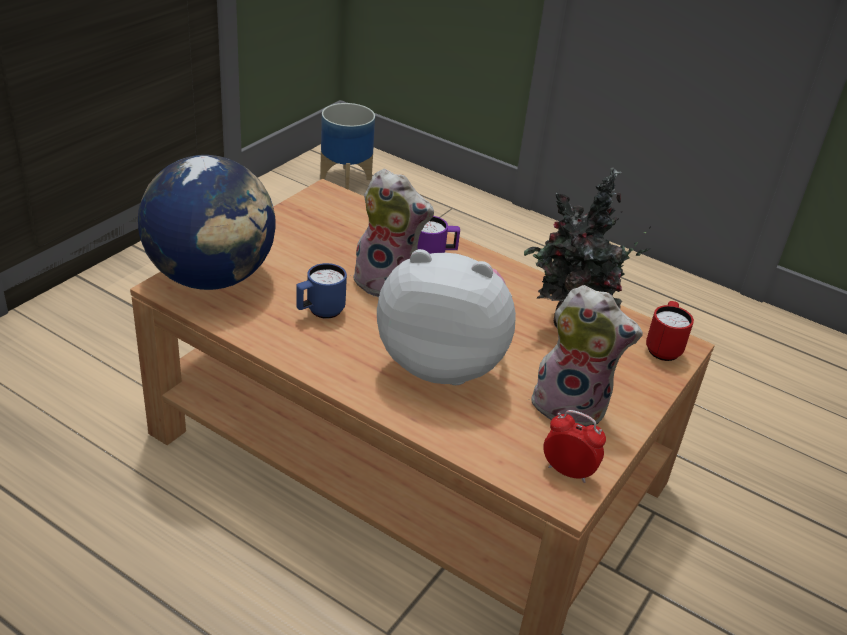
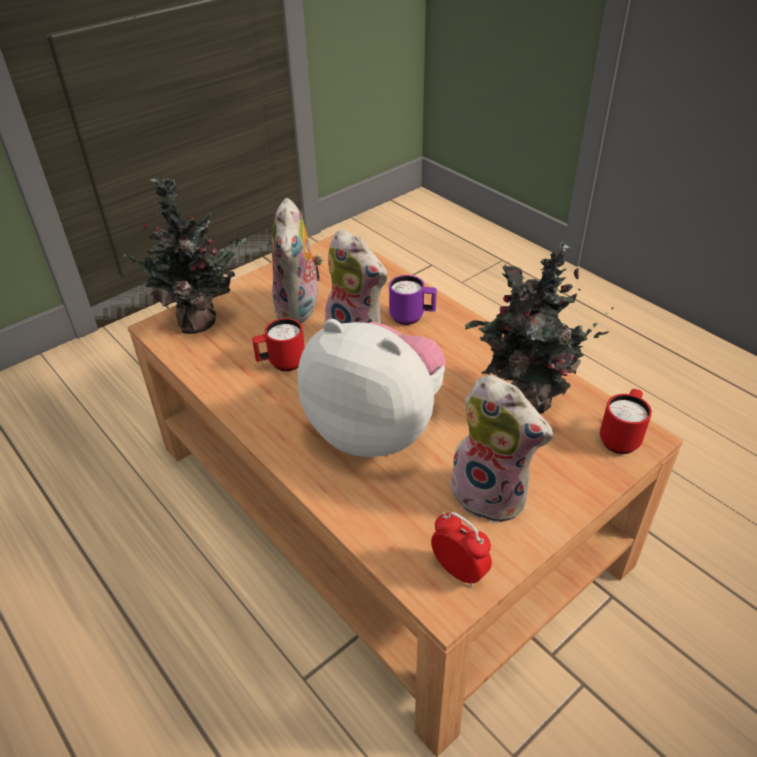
camera: 20 degrees right, 5 degrees up
globe [138,155,276,290] -> potted plant [116,178,246,334]
blue mug [296,263,347,319] -> red mug [252,318,305,371]
planter [320,103,375,190] -> none
none -> plush toy [272,198,323,323]

